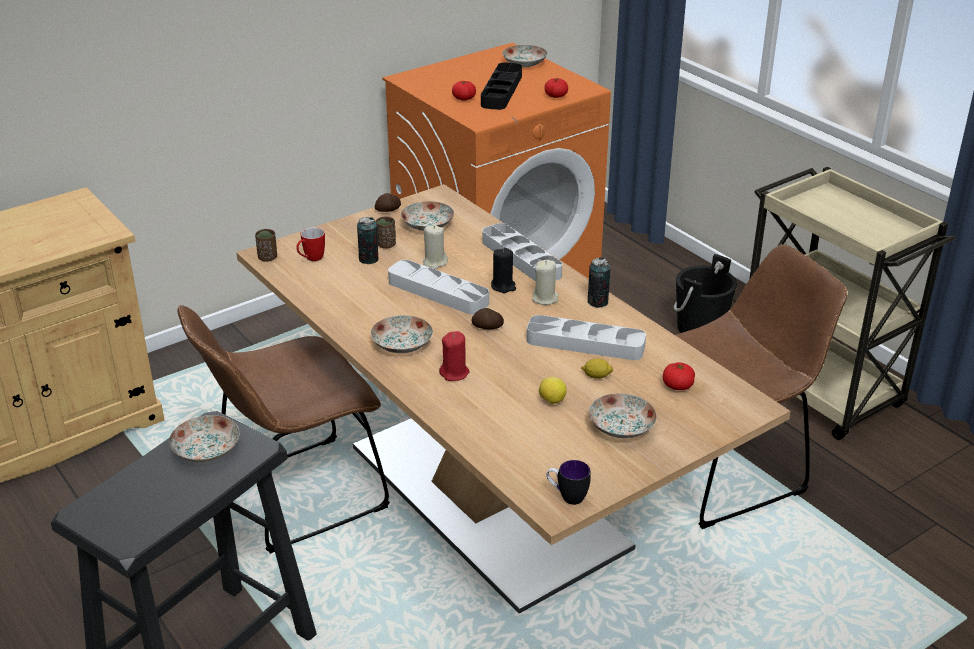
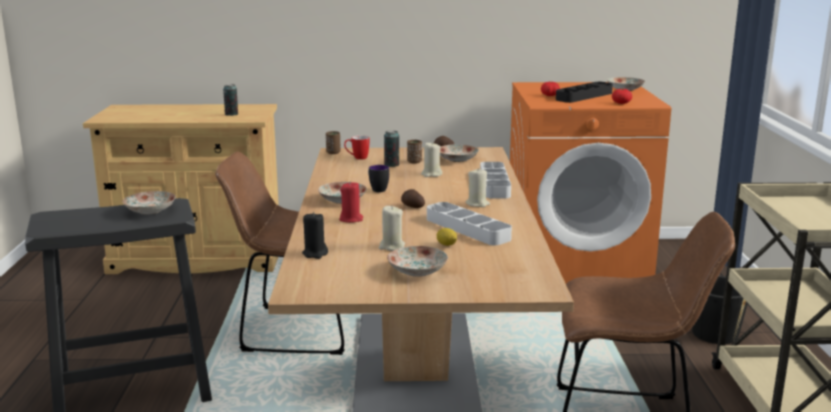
camera: 35 degrees right, 15 degrees down
grey tray [388,260,489,315] -> none
black candle [491,248,516,293] -> black candle moved to [302,212,328,259]
lemon [539,377,567,404] -> beige candle [379,205,405,251]
mug [547,460,591,505] -> mug moved to [368,165,389,192]
can [588,258,611,308] -> can moved to [223,84,238,116]
tomato [663,362,695,390] -> none

